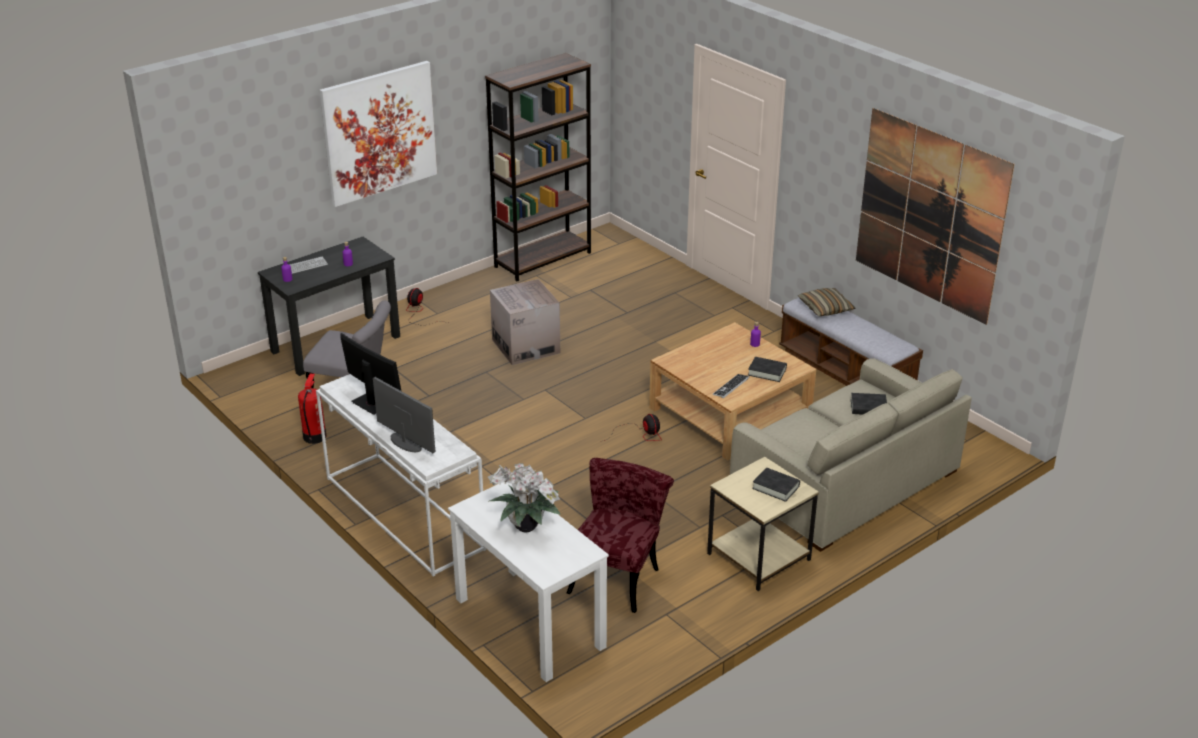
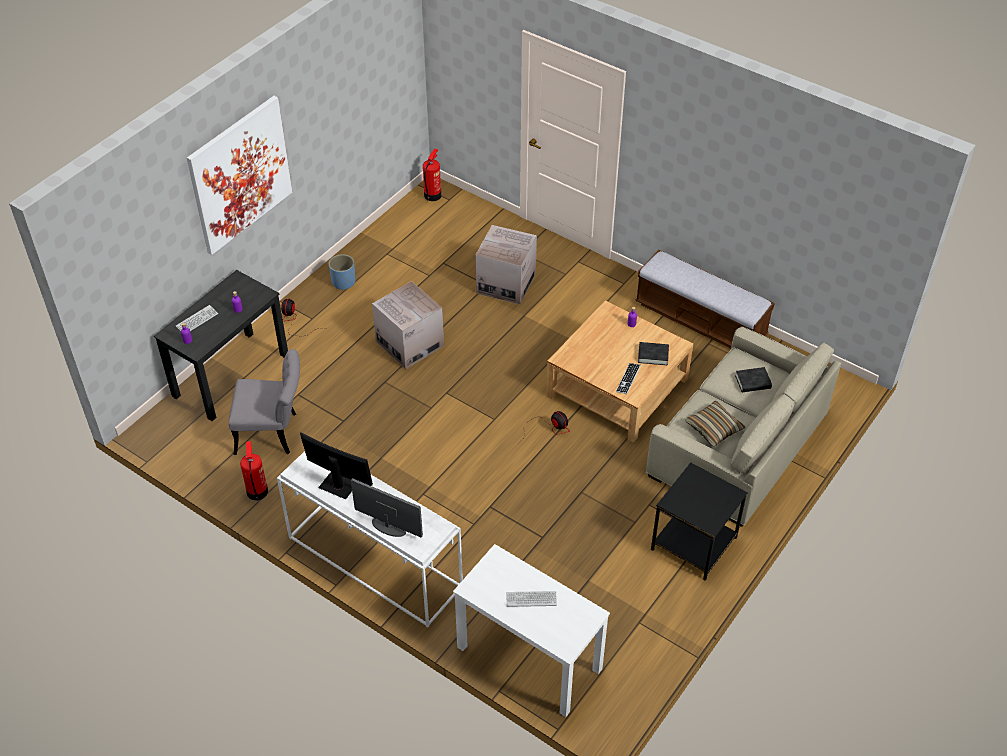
camera: 15 degrees left, 15 degrees up
brown bookcase [485,53,591,281] -> none
potted plant [488,463,561,532] -> keyboard [506,591,557,607]
red chair [567,458,674,613] -> none
beige side table [707,457,819,591] -> black side table [651,463,748,580]
black book [752,467,800,502] -> none
pillow [798,288,855,316] -> pillow moved to [685,401,745,447]
picture [856,108,1014,325] -> none
none -> blue planter [329,254,355,290]
none -> fire extinguisher [423,149,441,201]
none -> cardboard box [475,225,537,305]

